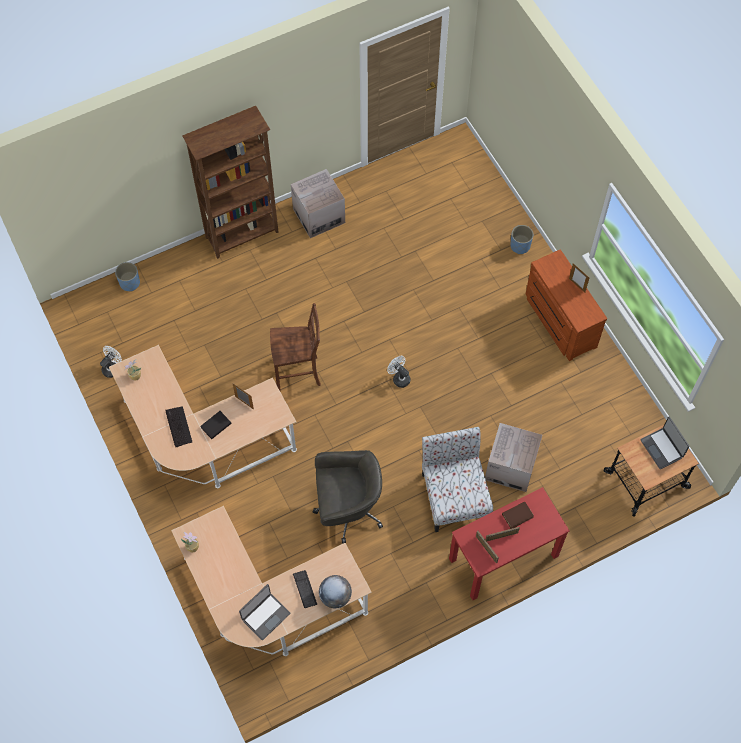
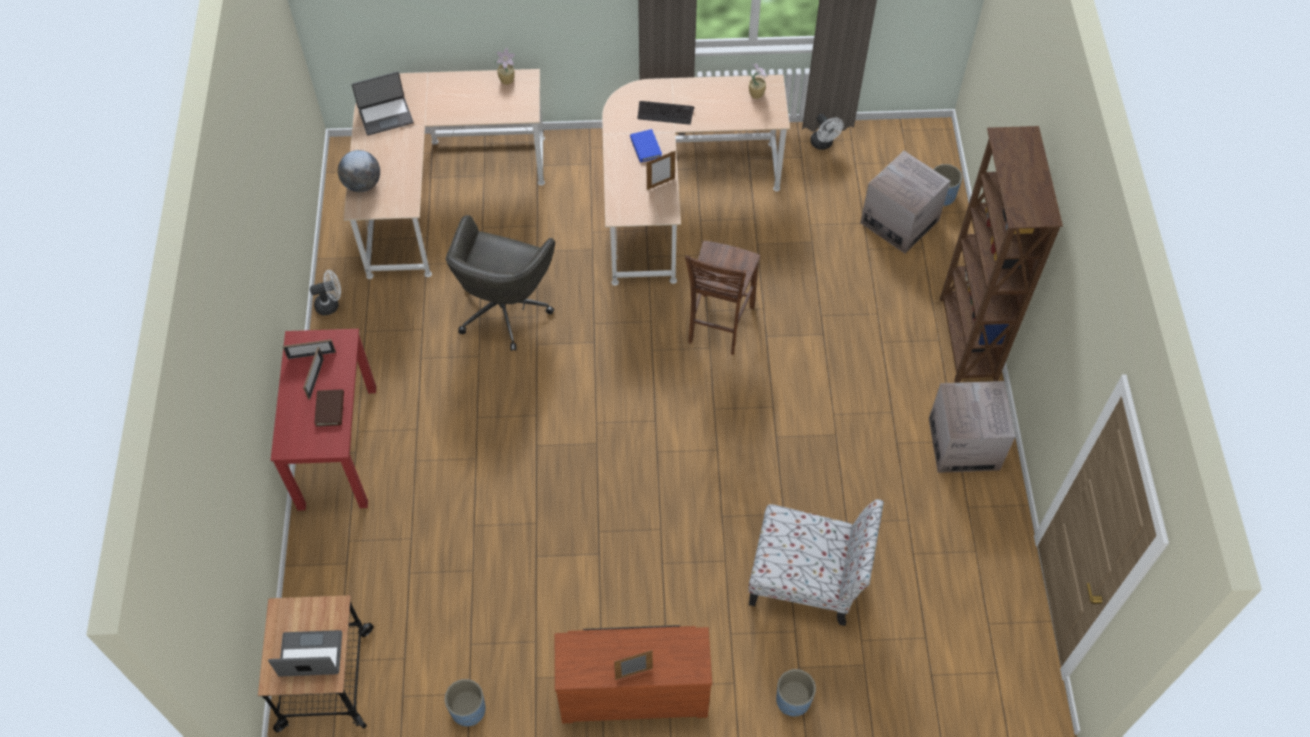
camera: 115 degrees right, 5 degrees down
black book [200,411,232,439] -> blue book [630,129,662,162]
laptop [239,584,290,640] -> laptop turned 90 degrees counterclockwise [352,71,413,136]
keyboard [293,570,318,608] -> none
white fan [387,356,411,388] -> white fan moved to [310,270,341,315]
chair [422,427,493,532] -> chair moved to [749,499,884,626]
cardboard box [485,423,542,492] -> cardboard box moved to [860,151,950,254]
none -> blue planter [445,679,486,726]

